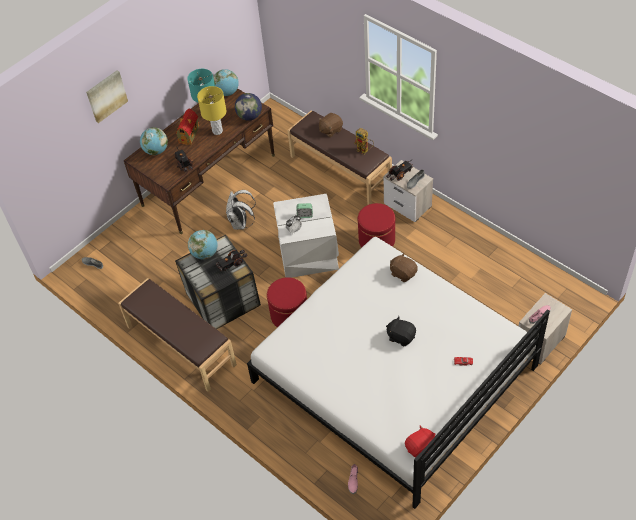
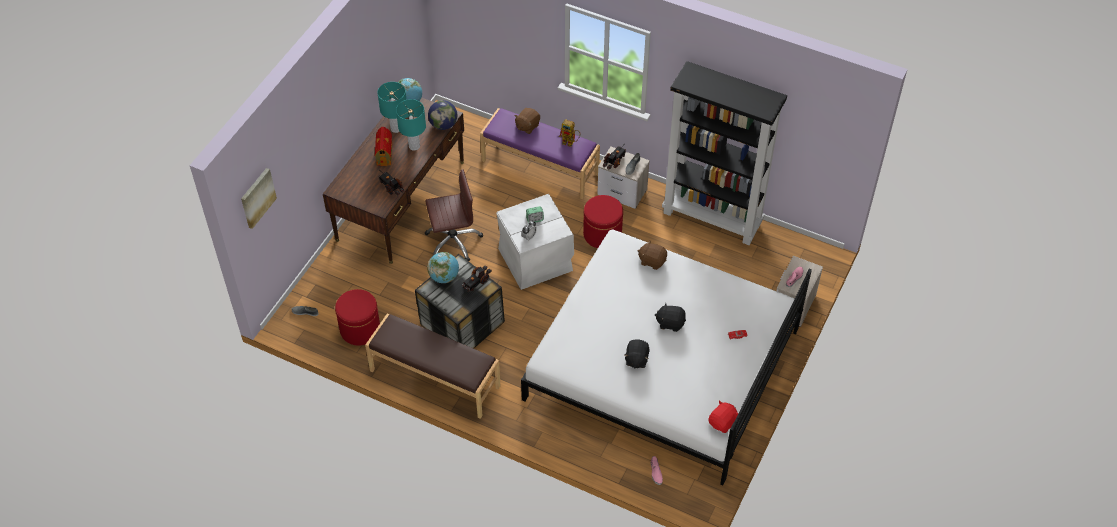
camera: 20 degrees left, 0 degrees up
picture [86,70,128,123] -> picture moved to [241,168,277,229]
globe [140,127,168,155] -> none
yellow table lamp [197,86,226,135] -> turquoise table lamp [396,99,426,150]
white backpack [226,190,256,230] -> brown office chair [425,169,483,261]
red ottoman [267,277,307,327] -> red ottoman moved to [335,289,380,346]
brown bench [287,111,392,205] -> purple bench [480,108,600,199]
none -> black plush toy [624,339,649,368]
none -> black bookcase [662,61,787,245]

